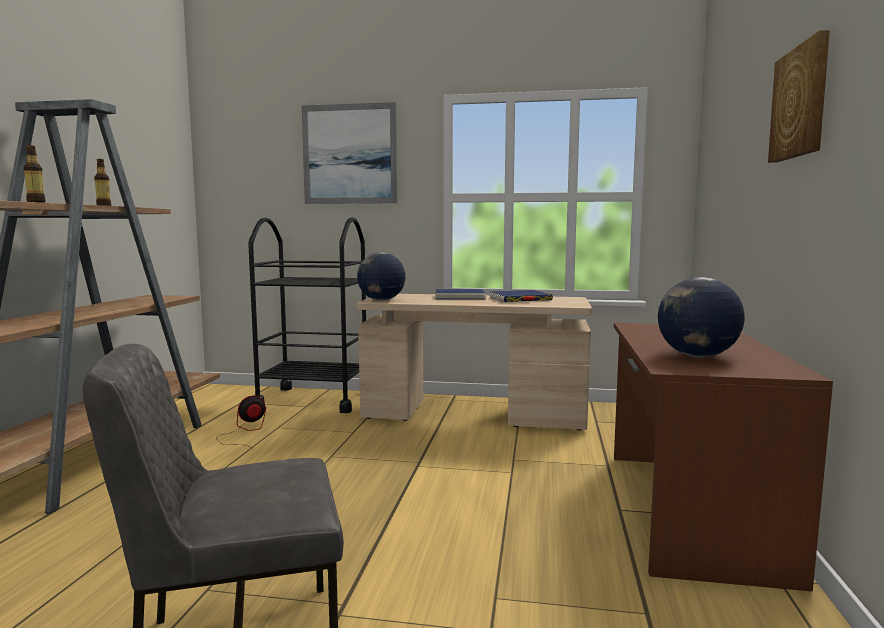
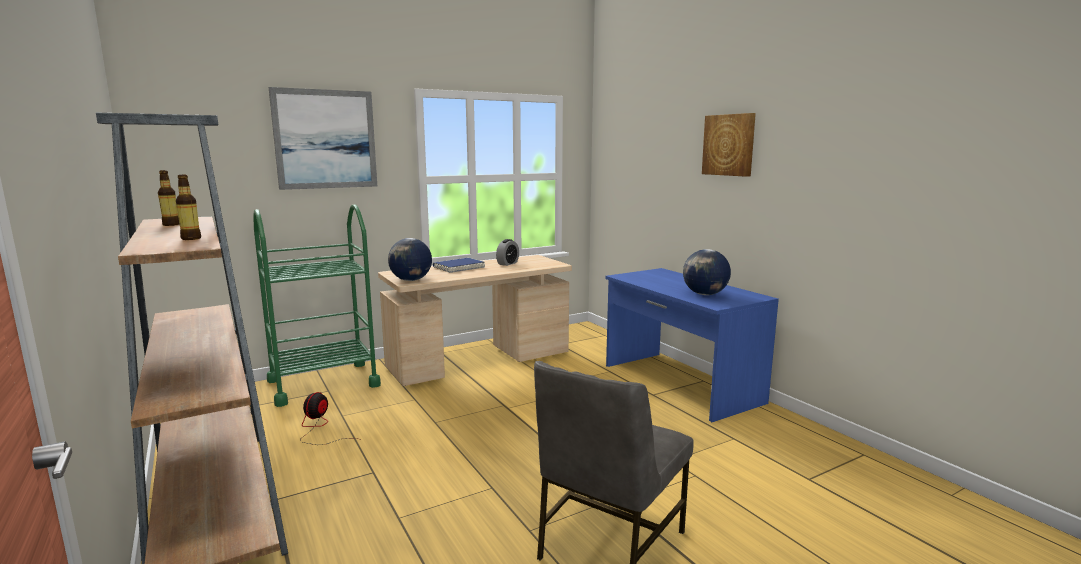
camera: 40 degrees left, 5 degrees up
black cart [248,217,366,413] -> green cart [253,204,381,407]
blue book [490,290,553,302] -> alarm clock [496,239,519,266]
brown desk [614,323,833,592] -> blue desk [605,268,779,422]

